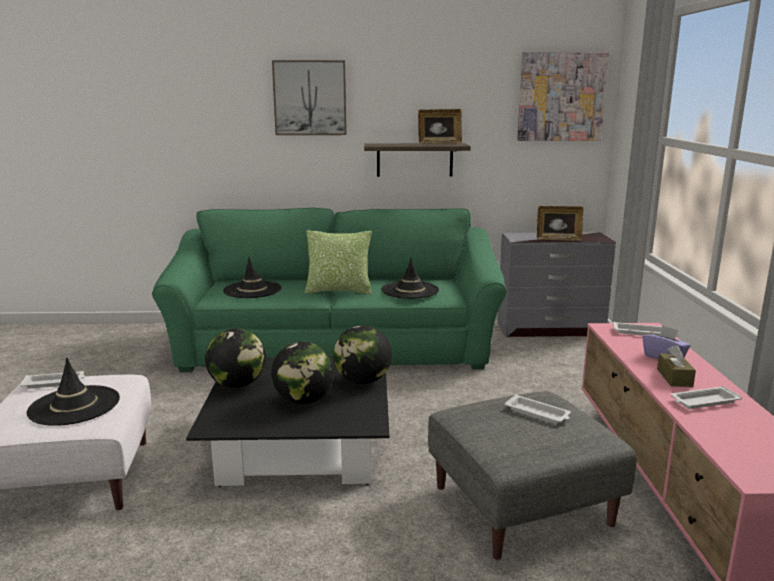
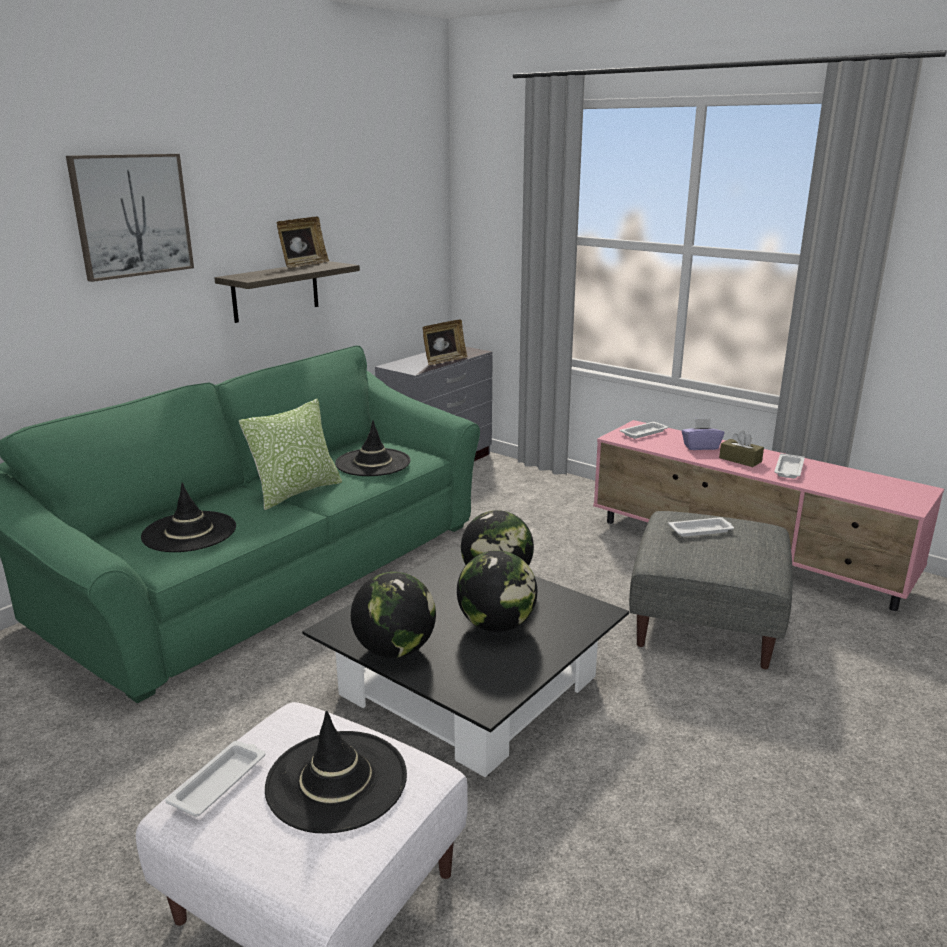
camera: 50 degrees left, 5 degrees up
picture [517,52,609,141] -> none

